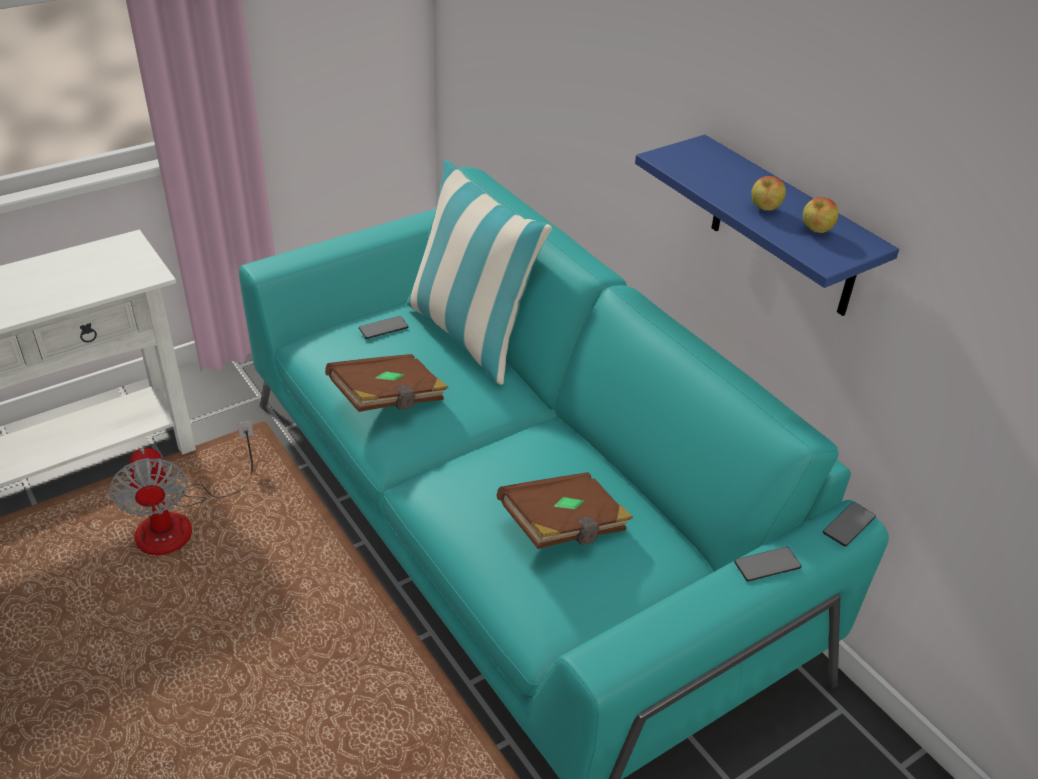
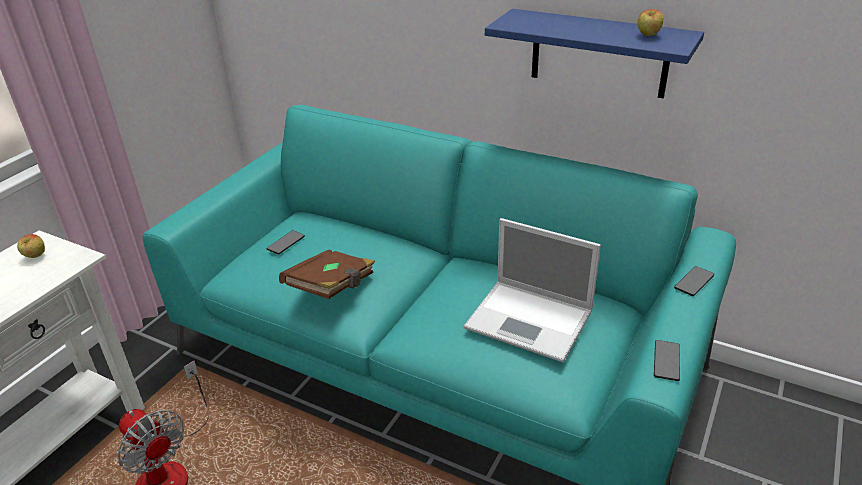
camera: 25 degrees left, 5 degrees down
pillow [406,159,552,385] -> none
brown book [497,472,633,549] -> laptop [464,218,601,362]
apple [751,176,786,211] -> apple moved to [17,234,45,258]
phone [823,502,876,547] -> phone moved to [654,340,680,381]

